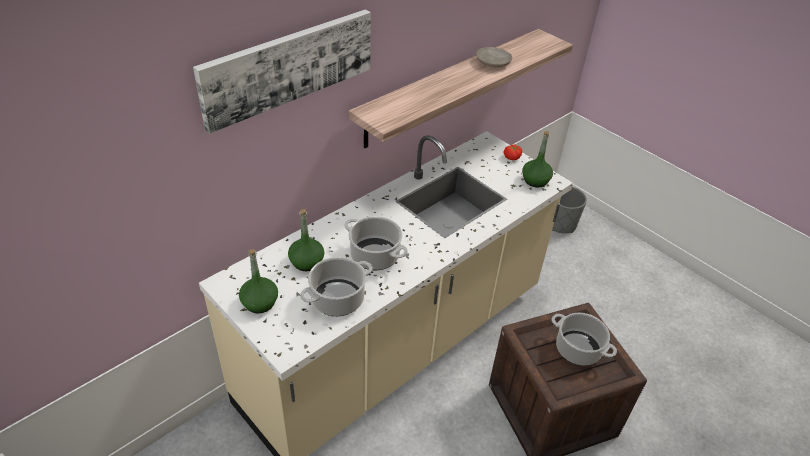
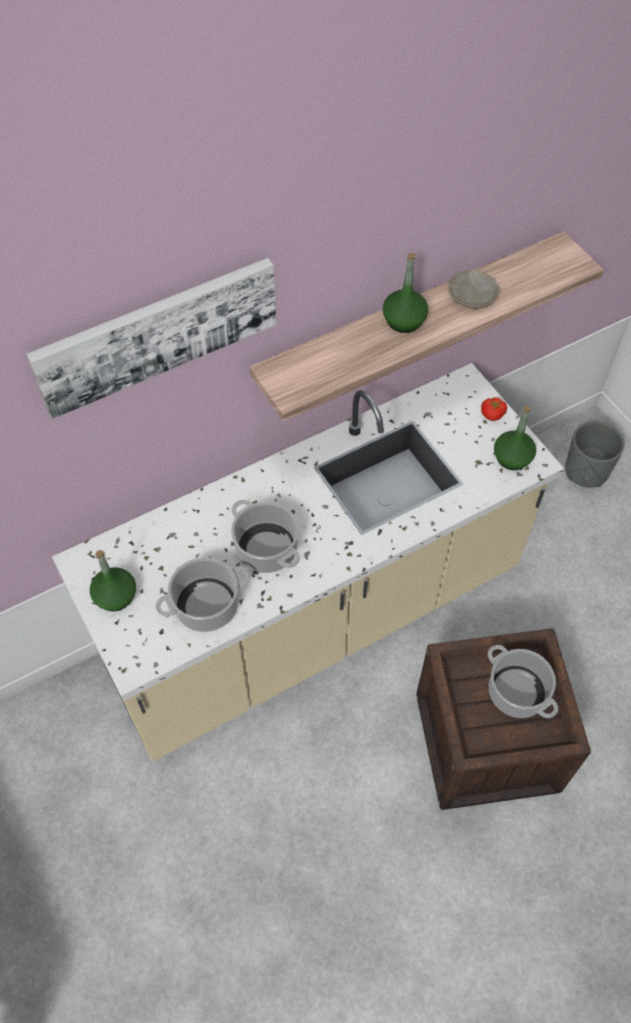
camera: 15 degrees right, 15 degrees up
green bottle [288,209,324,271] -> green bottle moved to [383,253,428,333]

